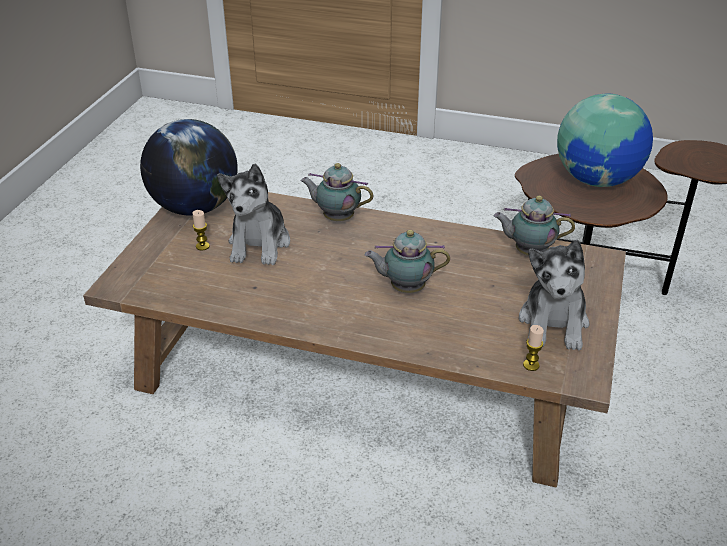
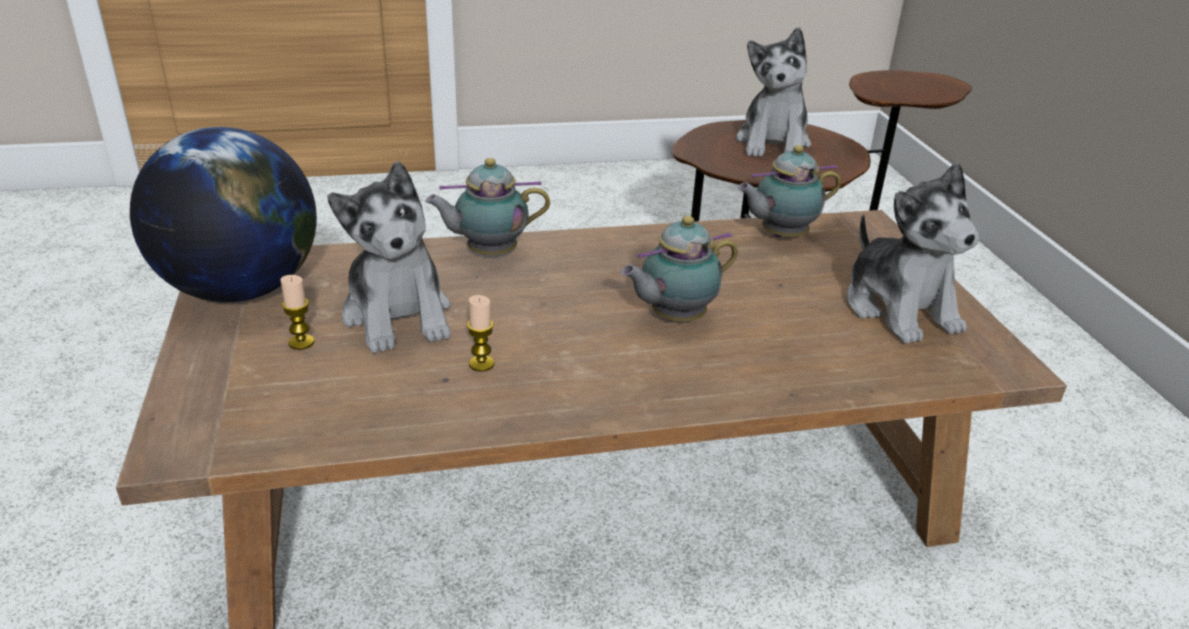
camera: 30 degrees left, 5 degrees down
candle [523,325,544,371] -> candle moved to [467,295,494,372]
globe [557,94,653,187] -> plush toy [736,27,811,157]

